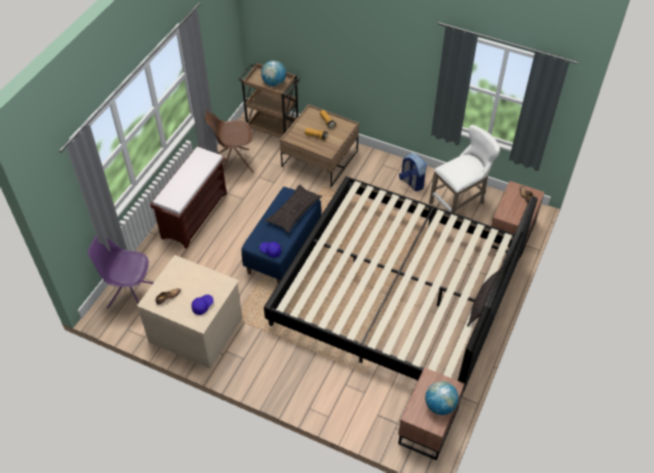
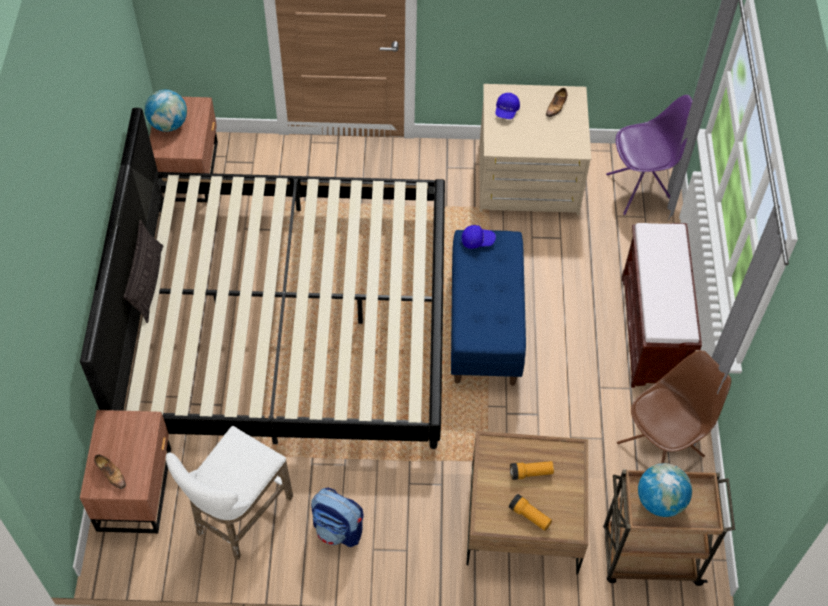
camera: 155 degrees right, 5 degrees up
pillow [265,185,322,233] -> none

